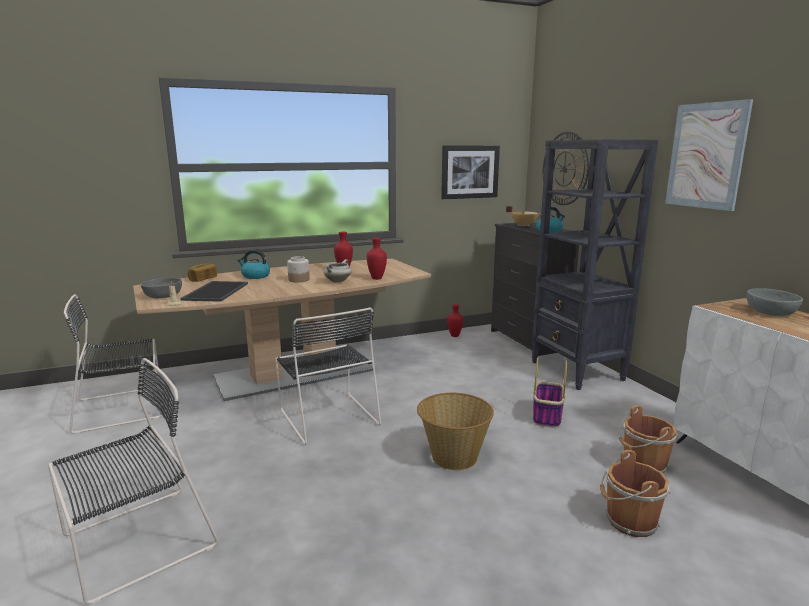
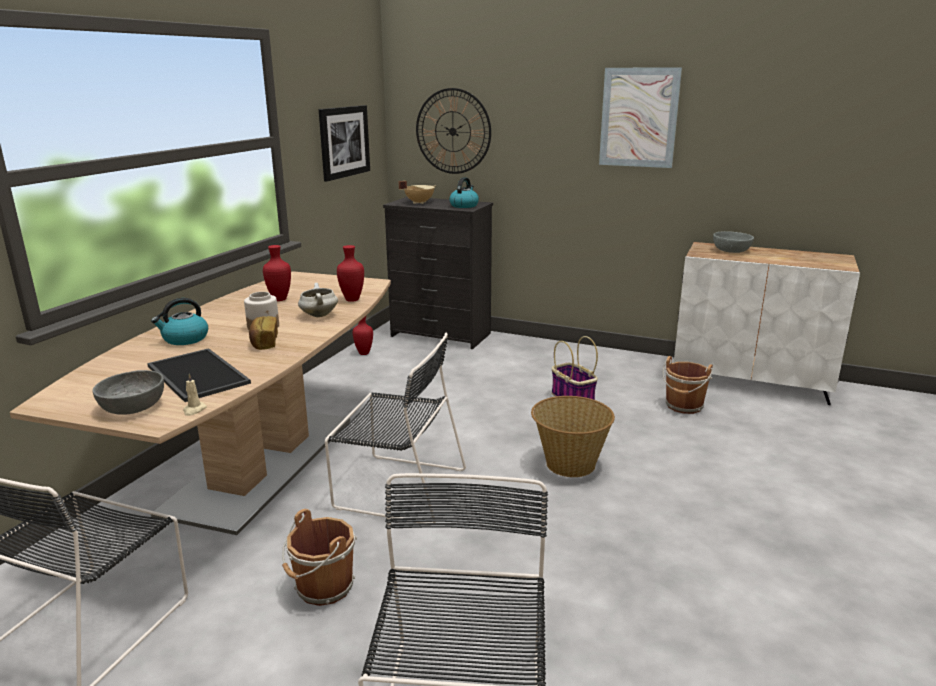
camera: 45 degrees left, 5 degrees up
bread [188,263,217,282] -> bread moved to [249,316,278,350]
black bookcase [532,139,658,390] -> none
brown bucket [600,450,671,537] -> brown bucket moved to [282,509,357,606]

